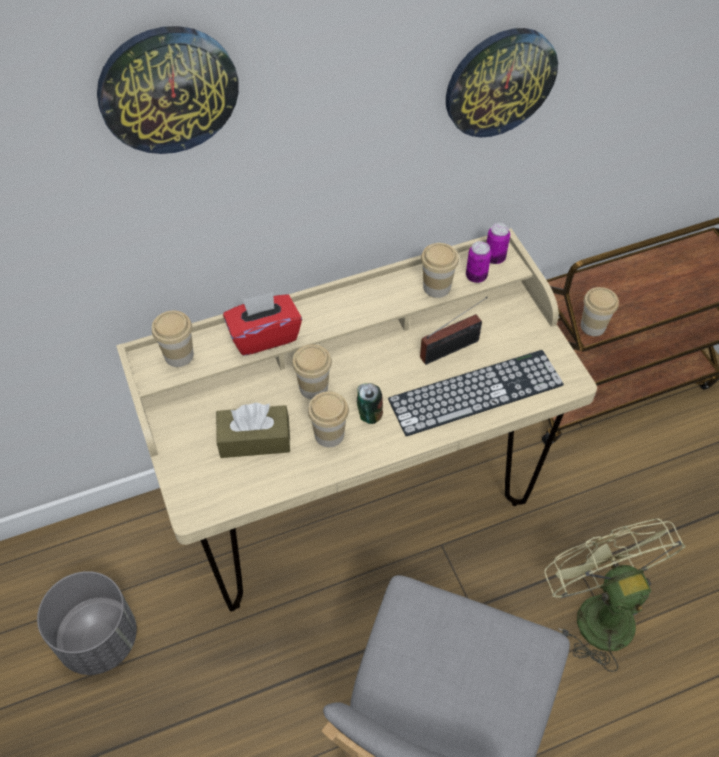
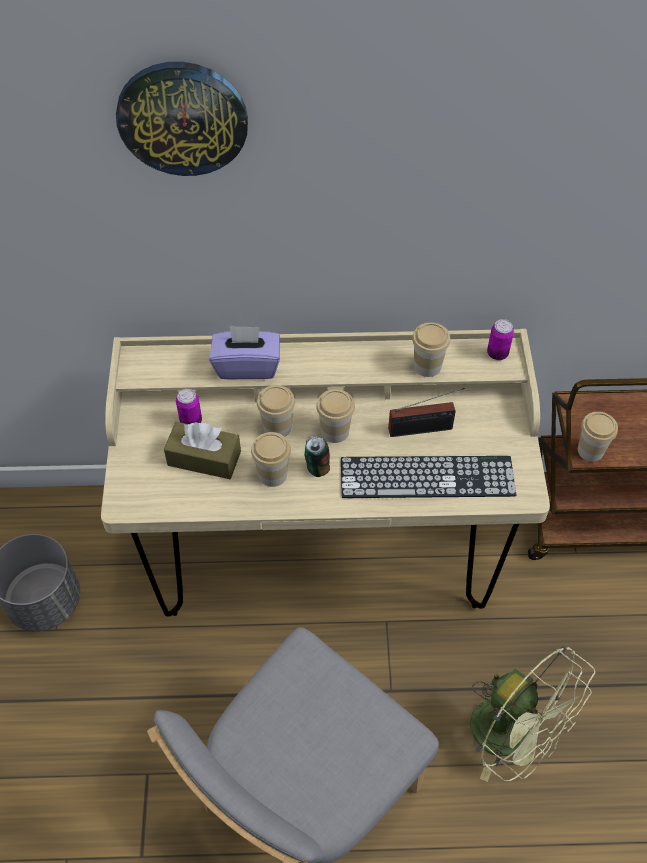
camera: 20 degrees right, 0 degrees up
cup [152,311,194,367] -> cup moved to [316,389,355,443]
red tissue box [223,292,302,356] -> purple tissue box [209,326,280,380]
wall clock [446,28,558,137] -> none
can [466,241,491,283] -> can moved to [176,389,202,424]
green fan [544,519,686,672] -> green fan turned 135 degrees clockwise [470,646,595,782]

